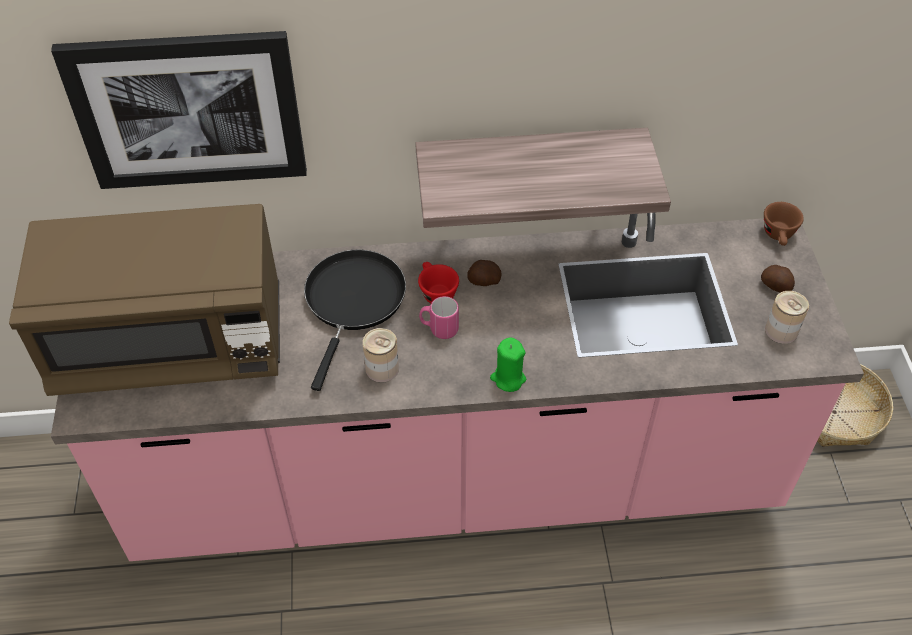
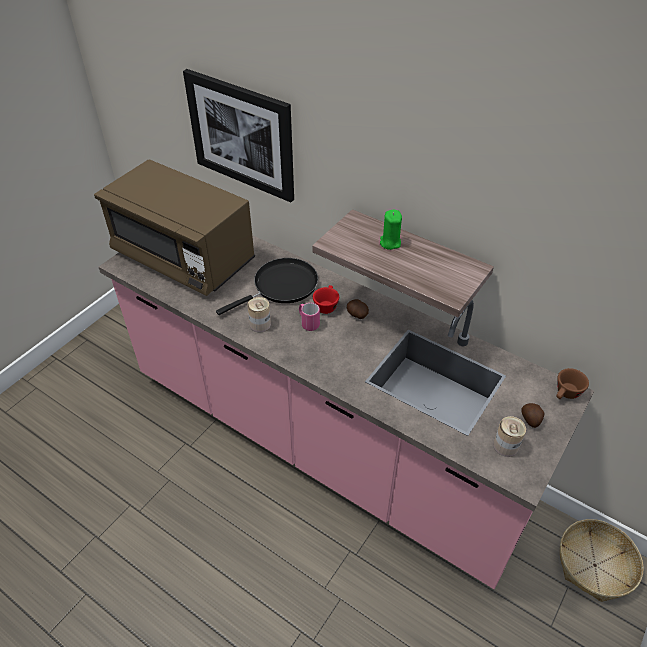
camera: 40 degrees right, 5 degrees down
green candle [490,337,526,392] -> green candle moved to [380,210,402,250]

